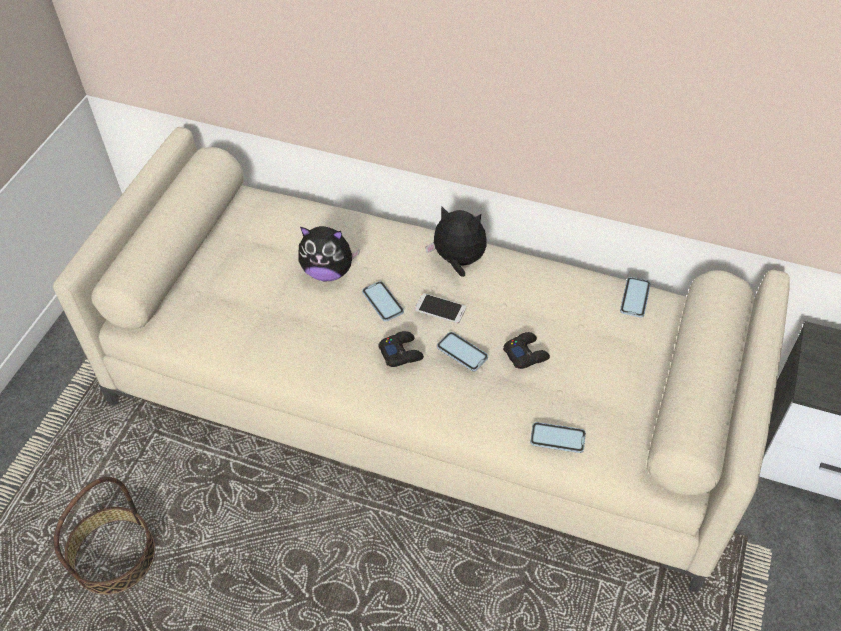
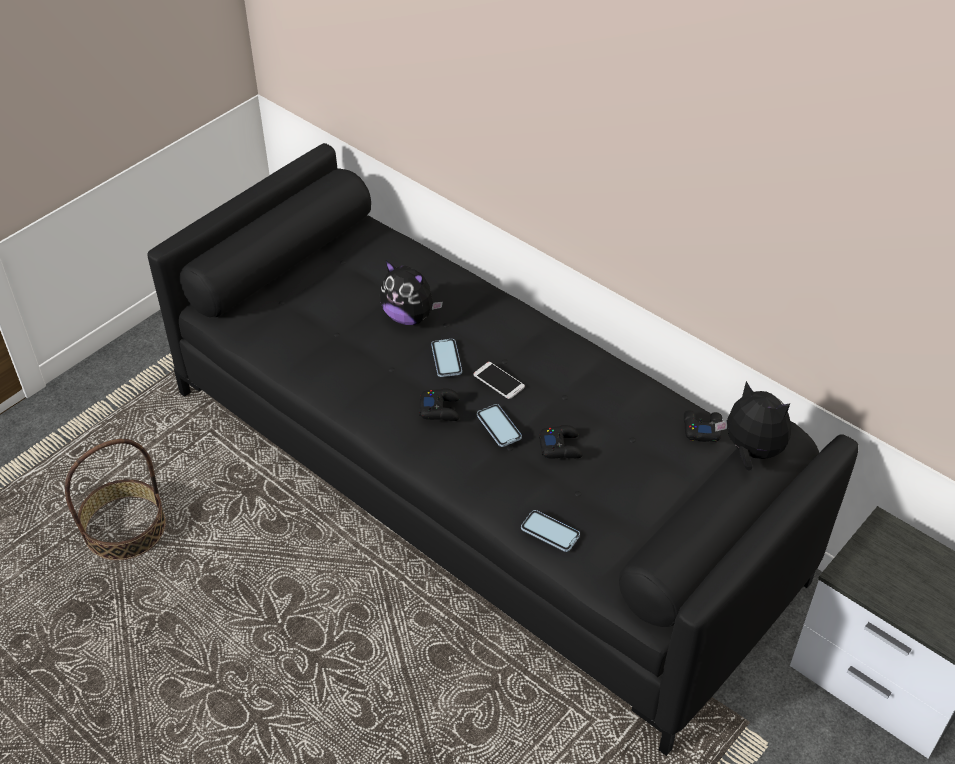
camera: 20 degrees right, 5 degrees down
beige sofa [53,127,790,593] -> black sofa [147,143,858,756]
plush toy [425,206,487,277] -> plush toy moved to [715,381,791,471]
phone [620,277,651,318] -> black game controller [684,410,722,442]

